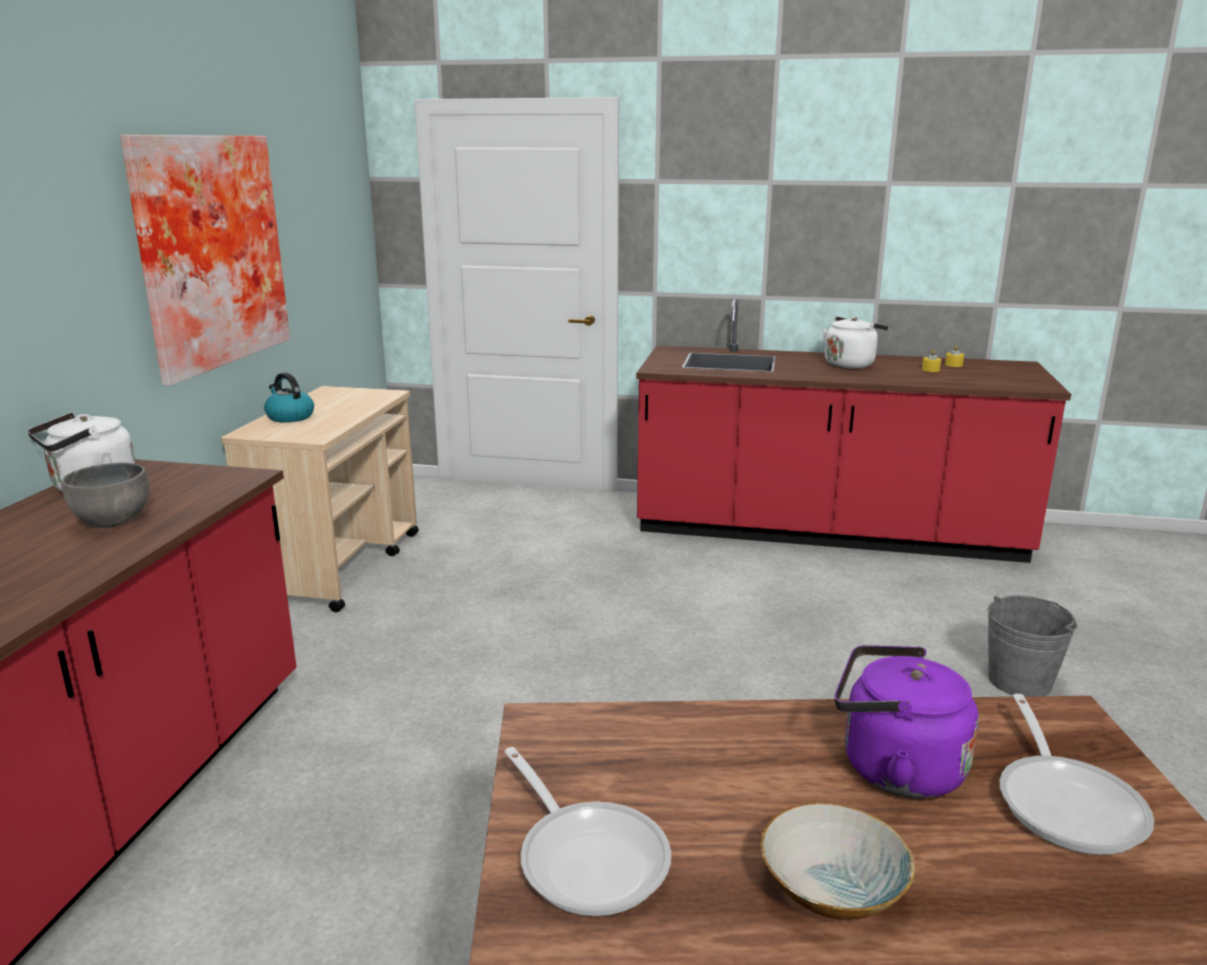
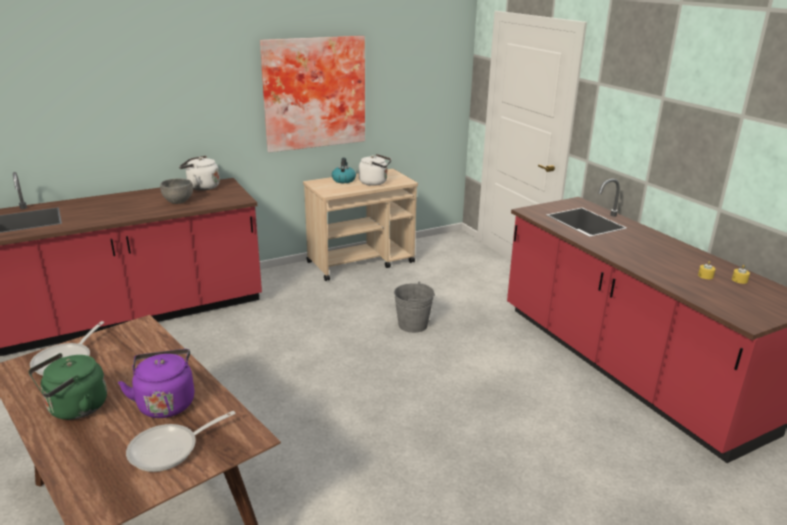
camera: 50 degrees right, 5 degrees up
bowl [760,802,915,920] -> green kettle [29,353,107,420]
white kettle [823,317,888,369] -> white kettle moved to [359,154,391,186]
grey bucket [987,595,1077,697] -> grey bucket moved to [394,282,435,333]

